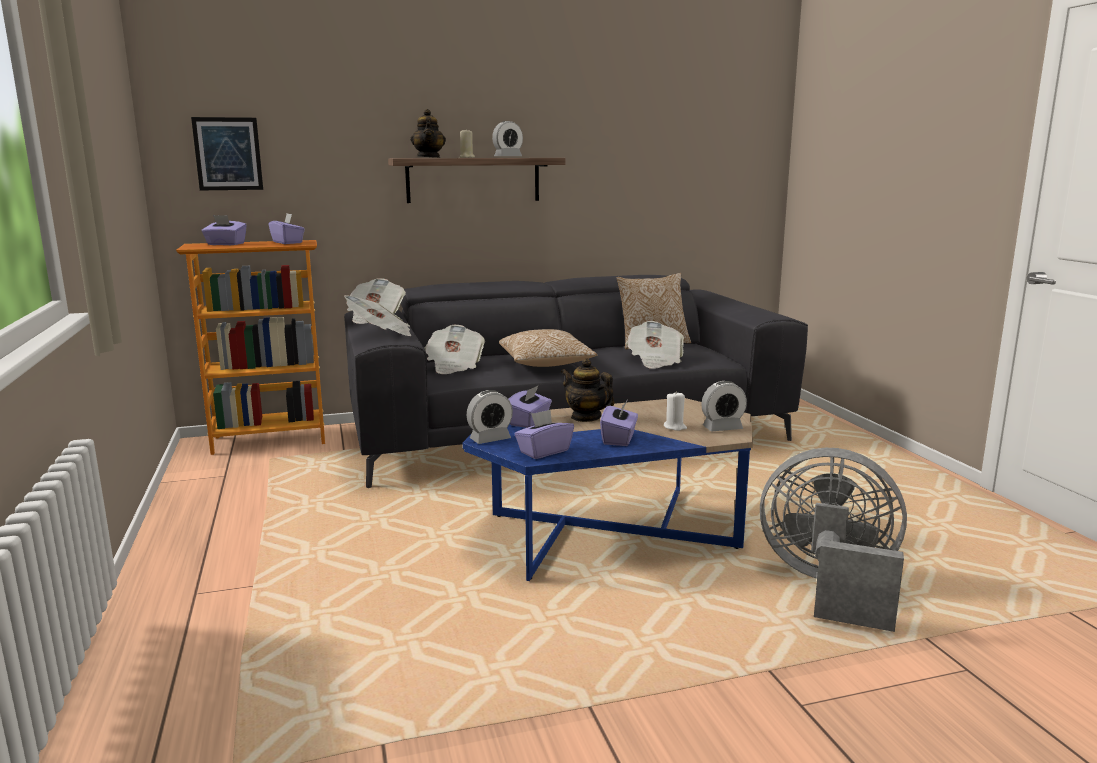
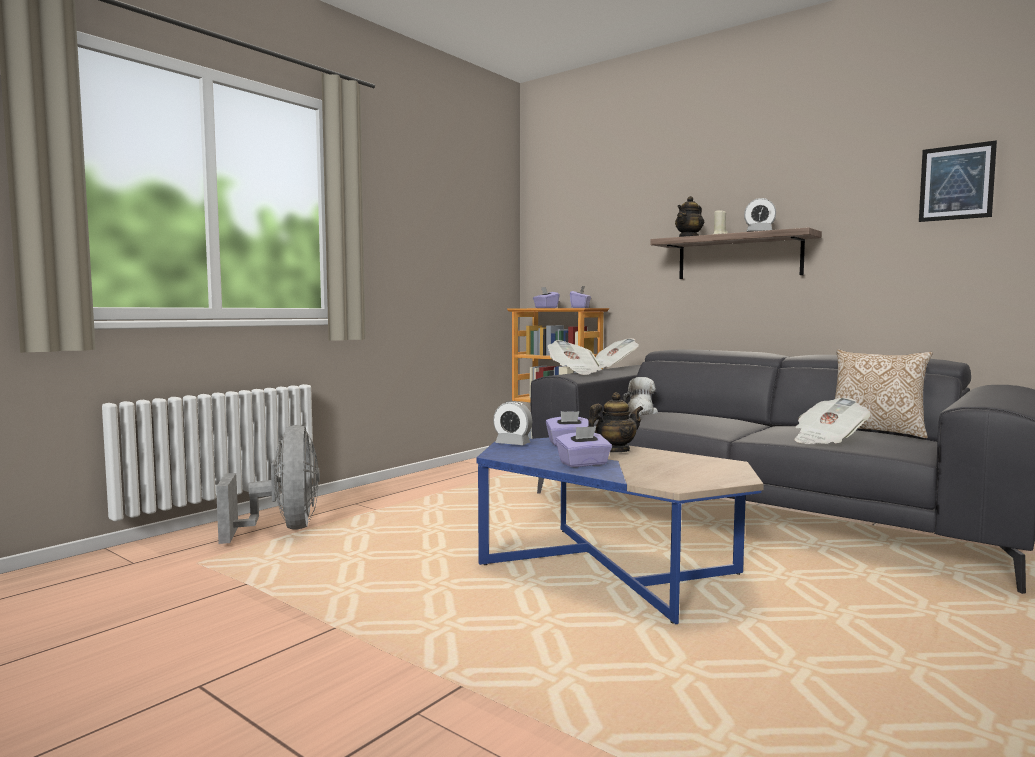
camera: 55 degrees right, 10 degrees down
picture [191,117,263,190] -> picture moved to [919,140,997,222]
newspaper [425,325,485,374] -> plush toy [623,377,658,416]
pillow [499,329,598,367] -> none
purple tissue box [515,410,574,459] -> none
teapot [561,359,615,422] -> teapot turned 60 degrees clockwise [588,392,643,452]
white candle [664,391,687,431] -> none
alarm clock [701,381,747,431] -> none
grey fan [760,448,907,632] -> grey fan moved to [216,425,320,544]

